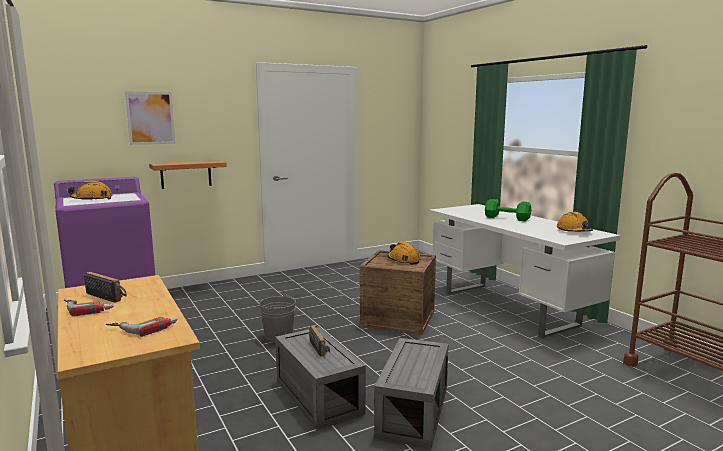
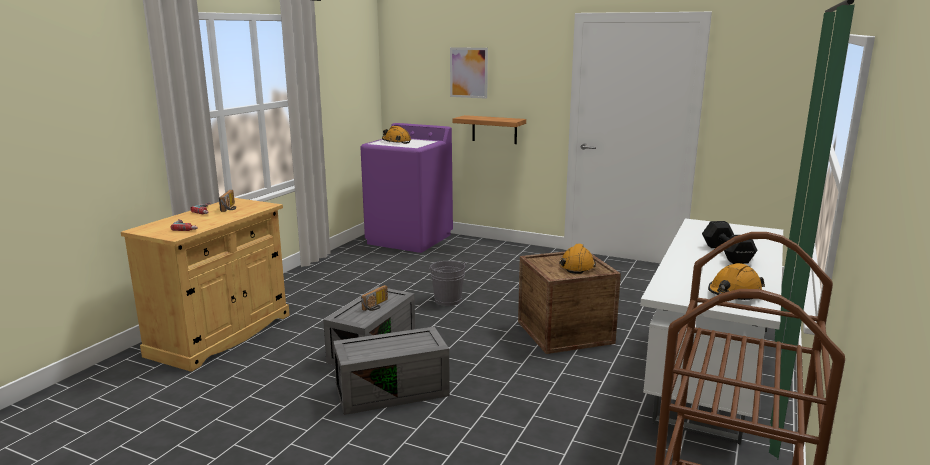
camera: 55 degrees right, 5 degrees up
green dumbbell [485,199,531,221] -> black dumbbell [702,221,757,264]

